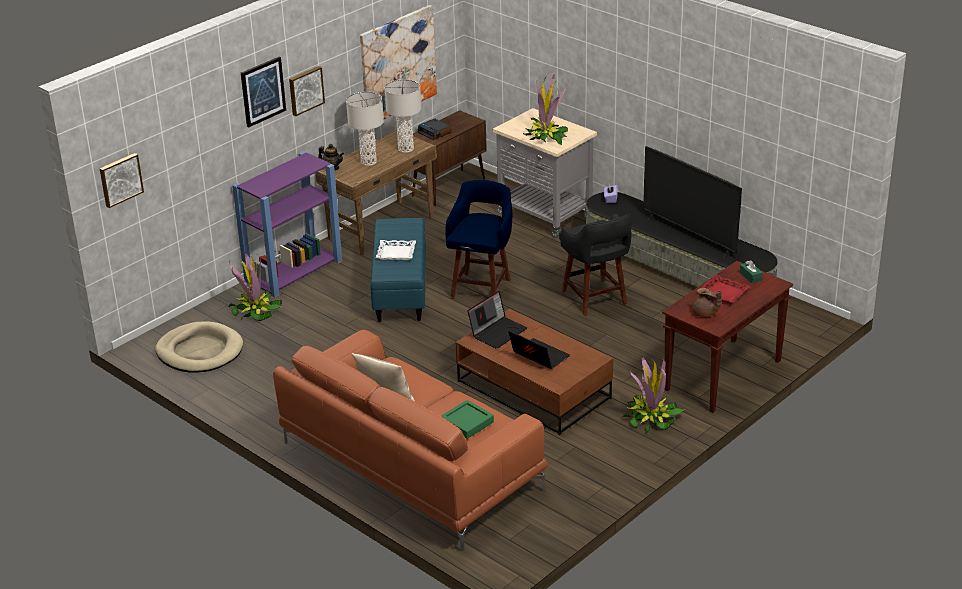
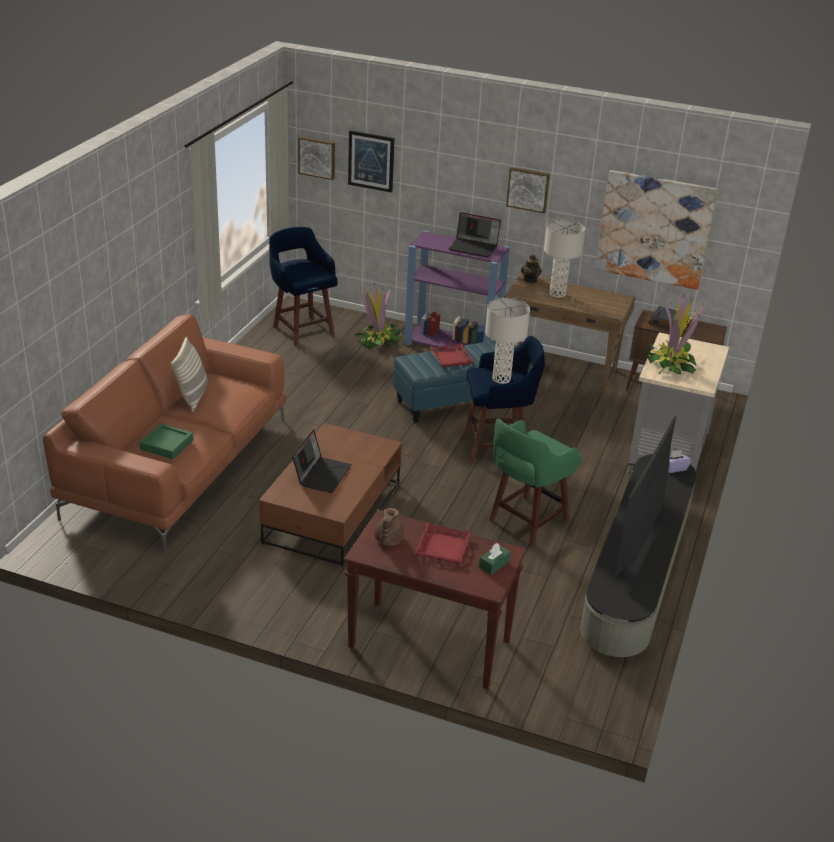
camera: 65 degrees right, 0 degrees up
beige dog bed [155,321,243,373] -> blue stool [269,227,338,346]
picture [241,57,286,127] -> picture moved to [348,130,395,193]
white tray [376,240,416,260] -> red tray [430,344,475,367]
white table lamp [385,79,421,153] -> white table lamp moved to [485,298,530,384]
laptop [467,291,527,349] -> laptop moved to [448,212,501,257]
black stool [559,213,632,316] -> green stool [489,419,581,546]
potted plant [621,356,684,433] -> none

